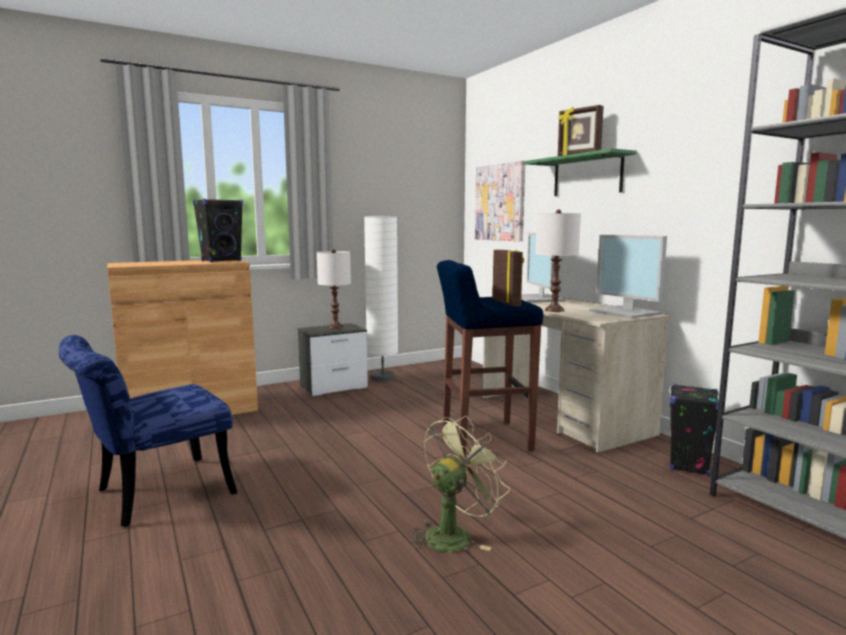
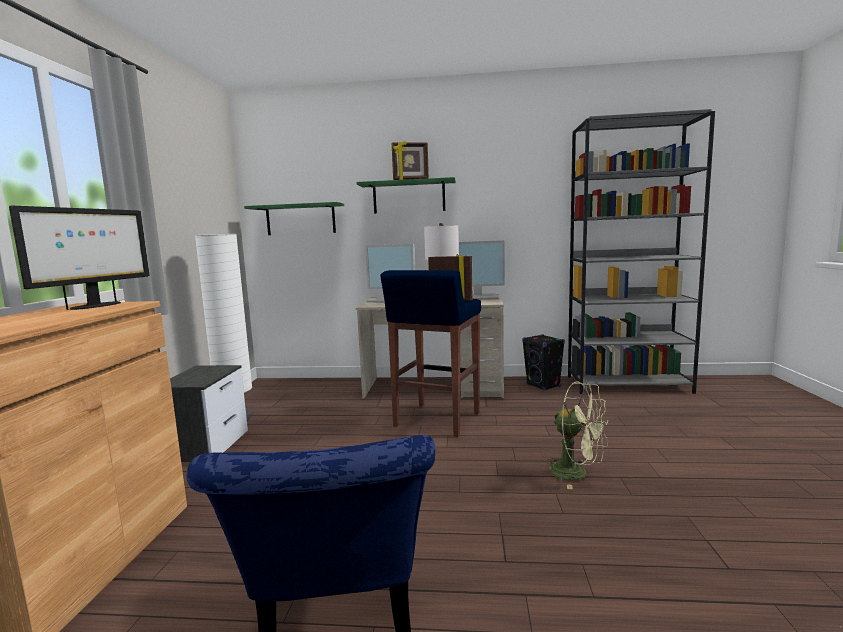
camera: 55 degrees left, 0 degrees up
black speaker [193,199,243,262] -> monitor [9,206,150,310]
white table lamp [317,249,351,329] -> none
green fan [411,416,510,552] -> green fan turned 135 degrees clockwise [544,382,609,489]
picture [475,161,525,241] -> green shelf [244,202,344,235]

